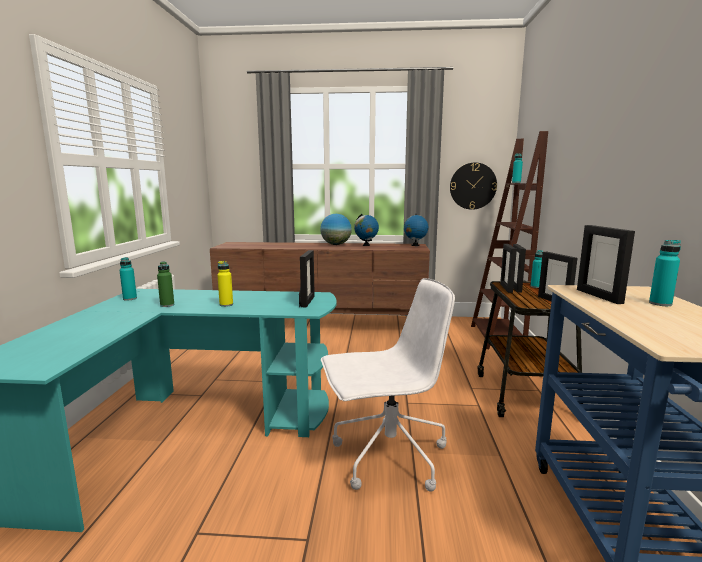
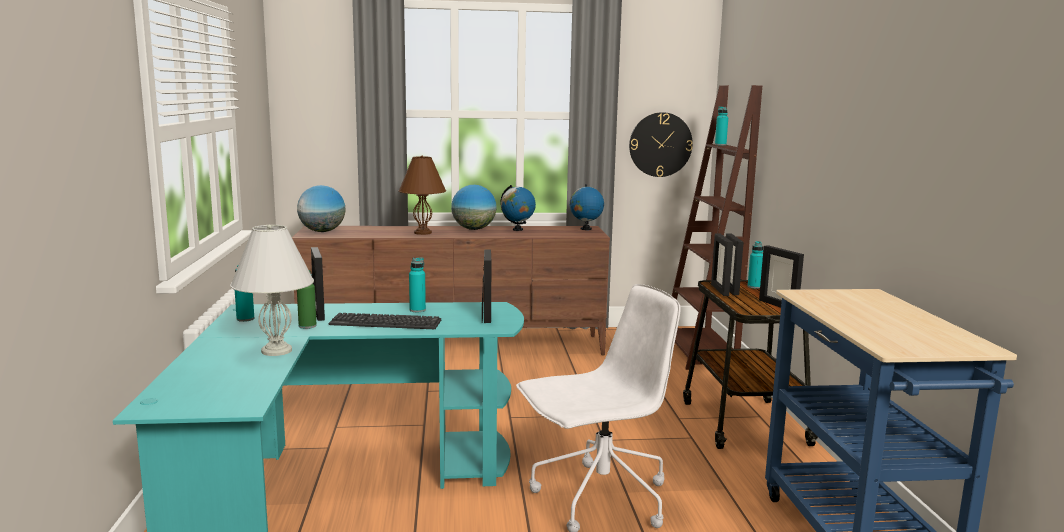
camera: 10 degrees left, 0 degrees up
yellow bottle [218,261,233,307] -> keyboard [329,313,441,329]
picture frame [577,225,635,304] -> picture frame moved to [311,247,325,321]
turquoise bottle [649,240,681,306] -> turquoise bottle moved to [409,257,426,312]
none -> white table lamp [230,224,314,356]
none -> globe [297,185,346,232]
none -> brown table lamp [398,156,446,235]

